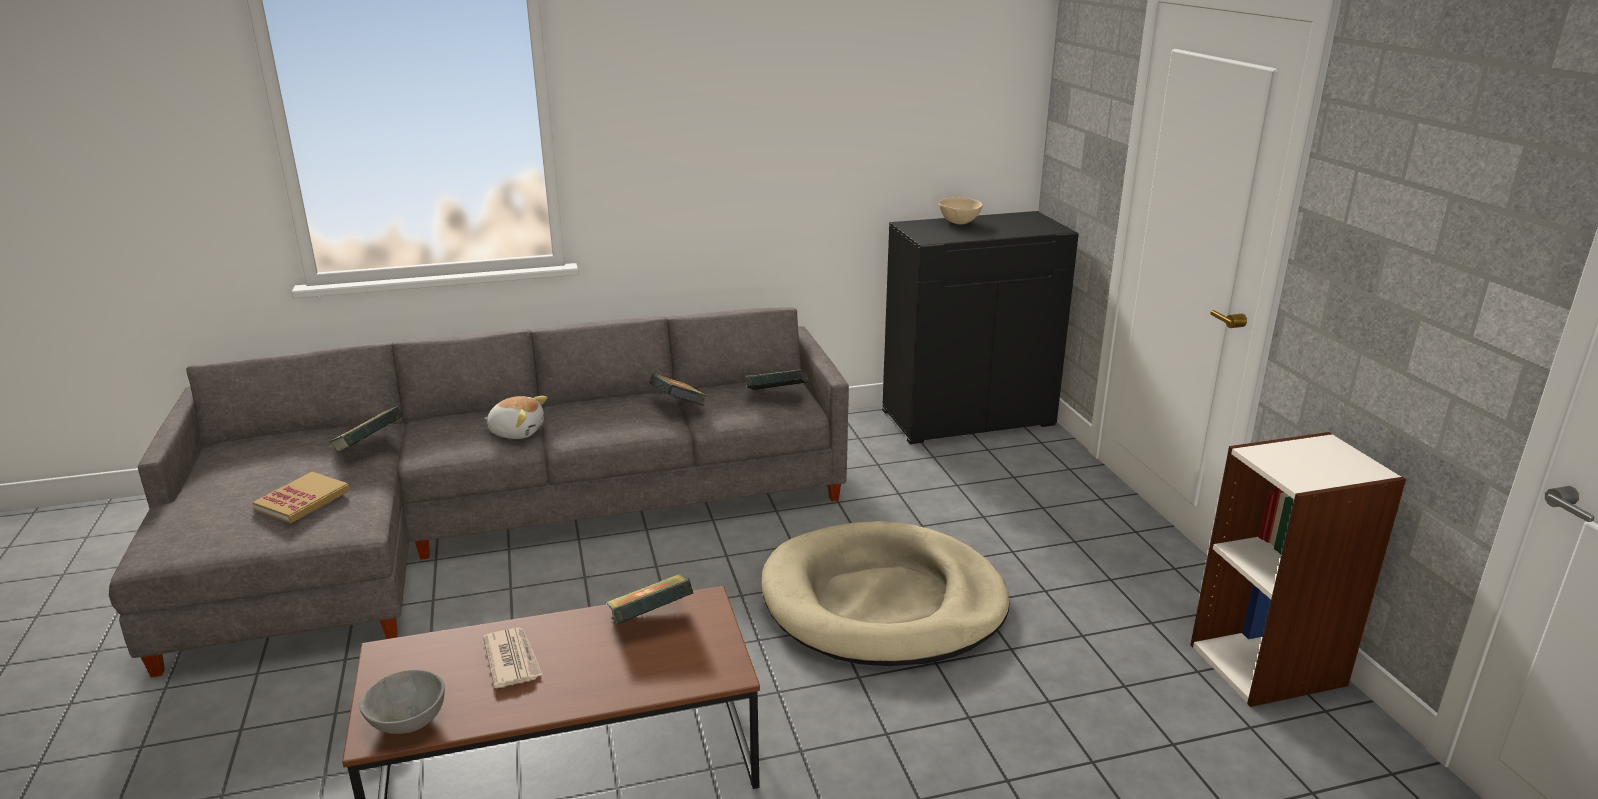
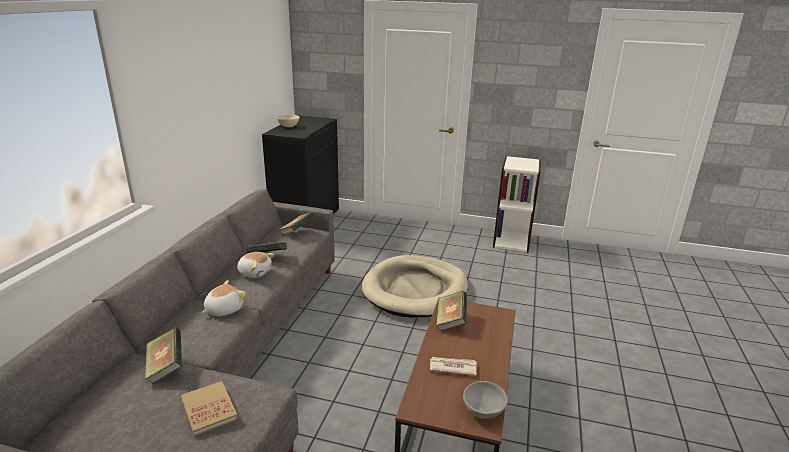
camera: 60 degrees left, 0 degrees up
none -> plush toy [237,252,275,278]

